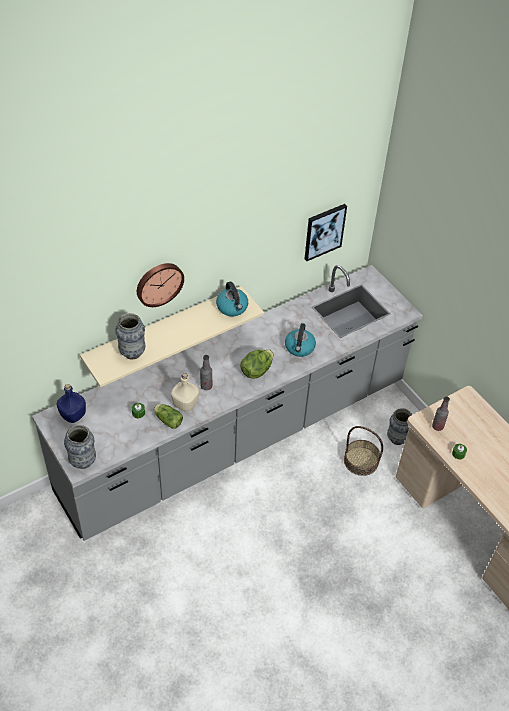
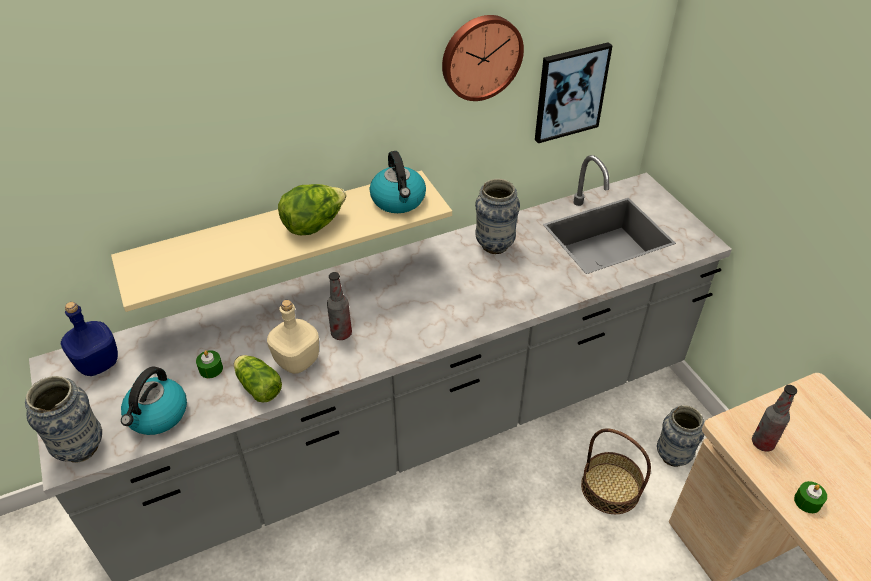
camera: 10 degrees right, 5 degrees down
vase [115,313,145,360] -> vase moved to [475,179,520,254]
wall clock [137,263,184,307] -> wall clock moved to [442,15,524,101]
lettuce [240,349,273,379] -> lettuce moved to [278,184,346,235]
kettle [285,323,316,357] -> kettle moved to [121,367,187,435]

